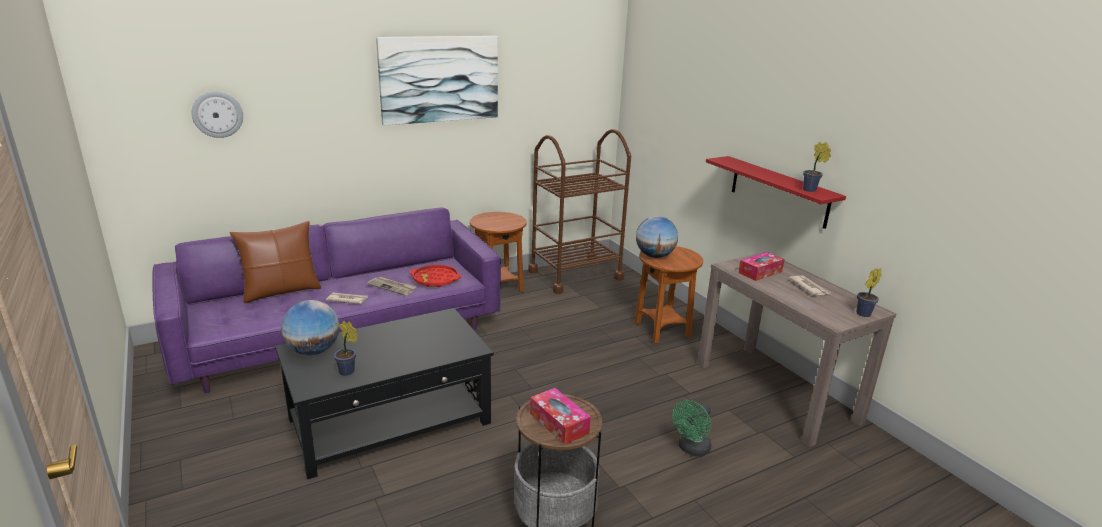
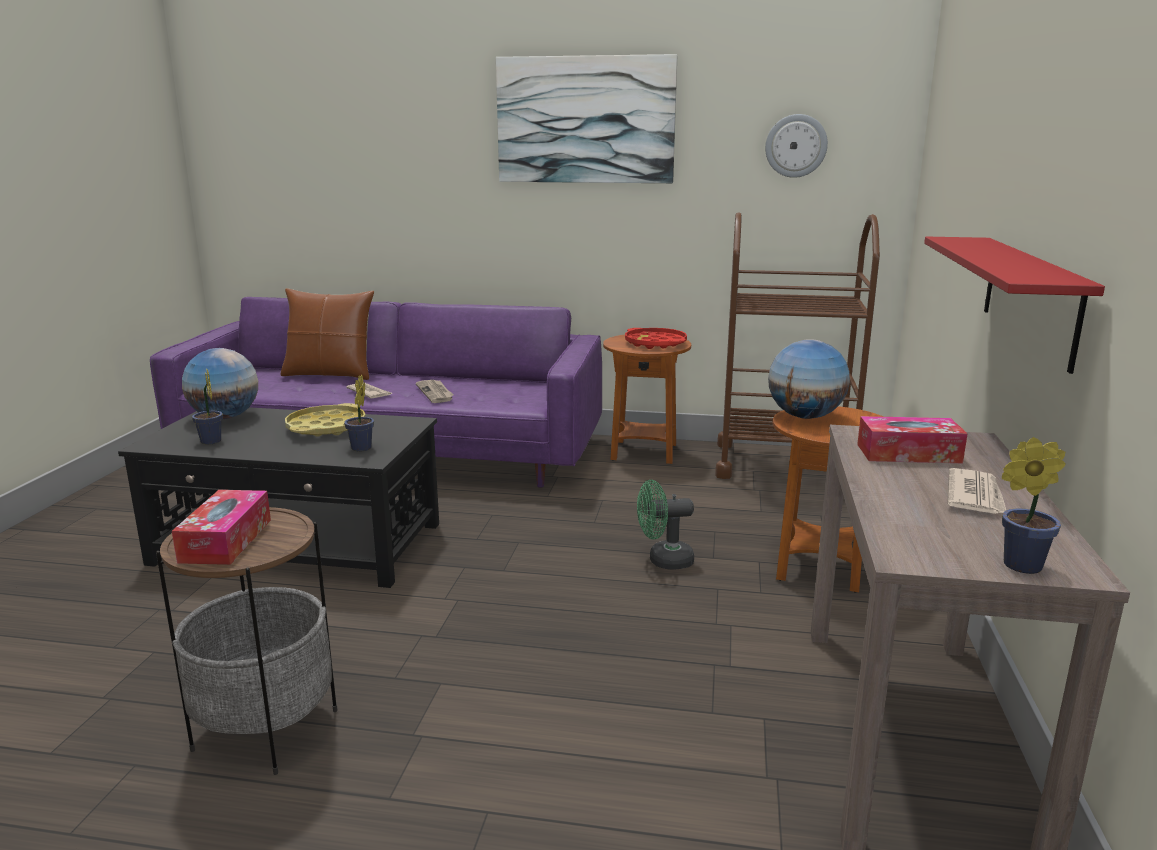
camera: 40 degrees right, 5 degrees down
wall clock [192,91,243,138] -> wall clock moved to [765,114,828,178]
red tray [410,265,461,287] -> red tray moved to [625,328,687,349]
green fan [672,400,711,457] -> green fan moved to [637,480,694,569]
potted plant [803,142,831,192] -> potted plant moved to [344,375,374,451]
none -> yellow tray [285,403,366,437]

